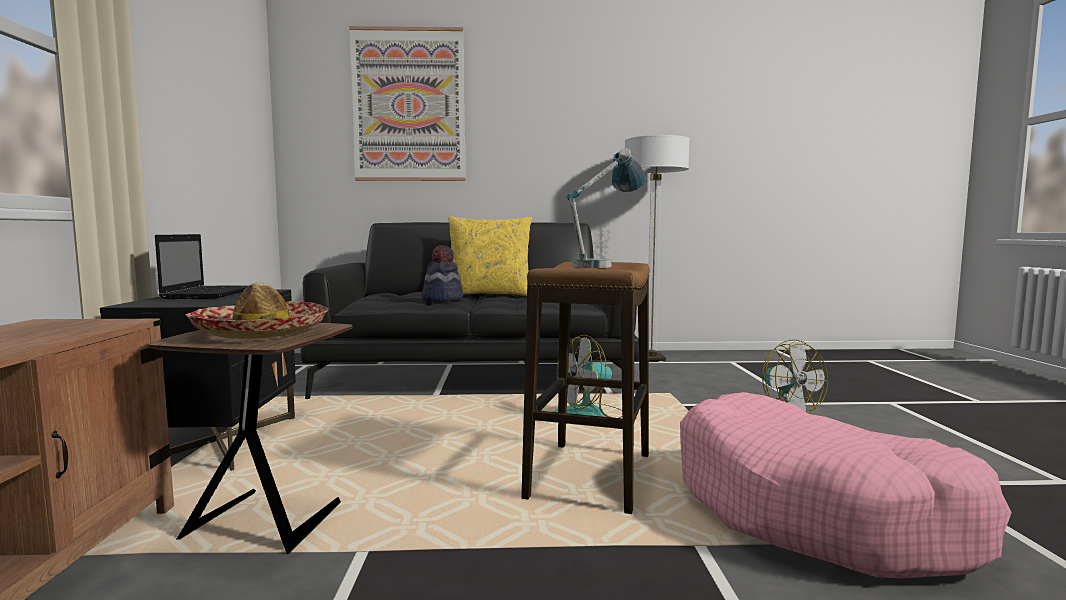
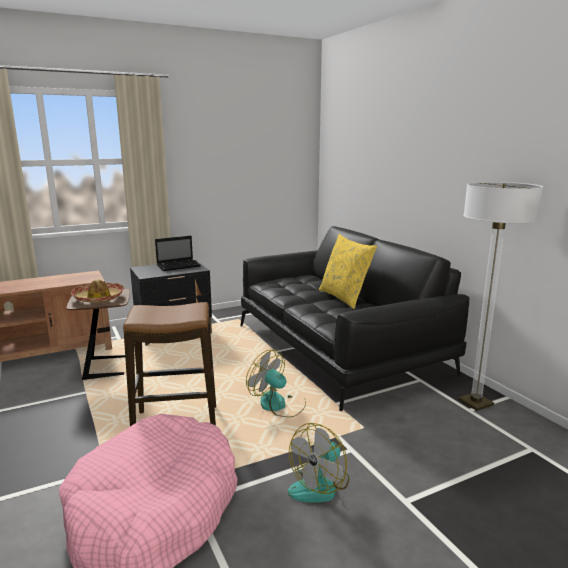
camera: 65 degrees right, 10 degrees up
picture [349,26,466,181] -> none
hat [421,245,463,301] -> none
table lamp [567,148,645,268] -> none

